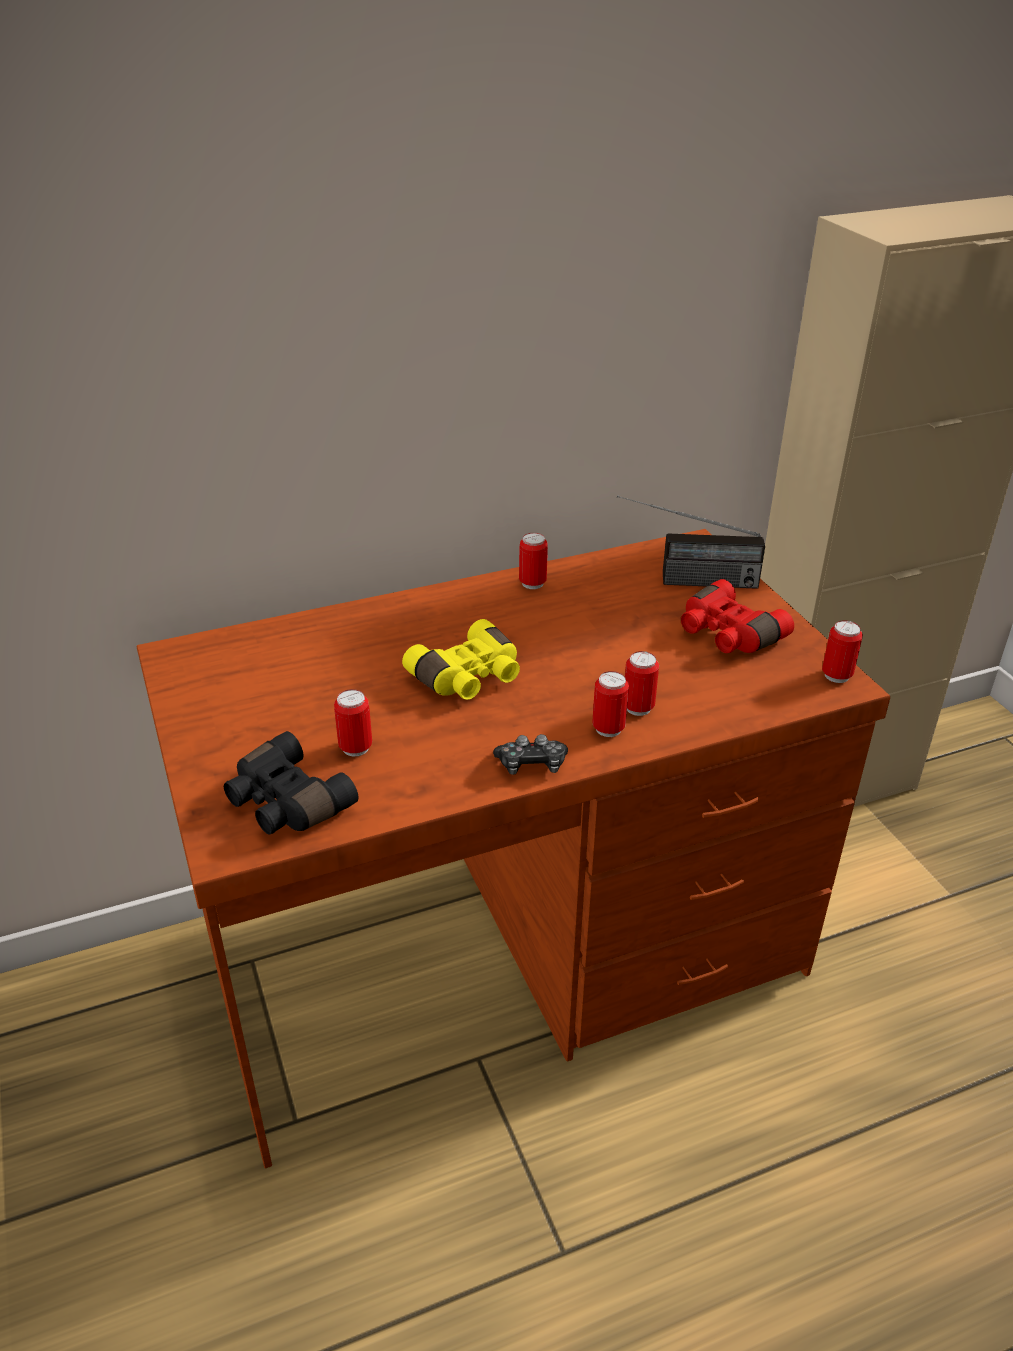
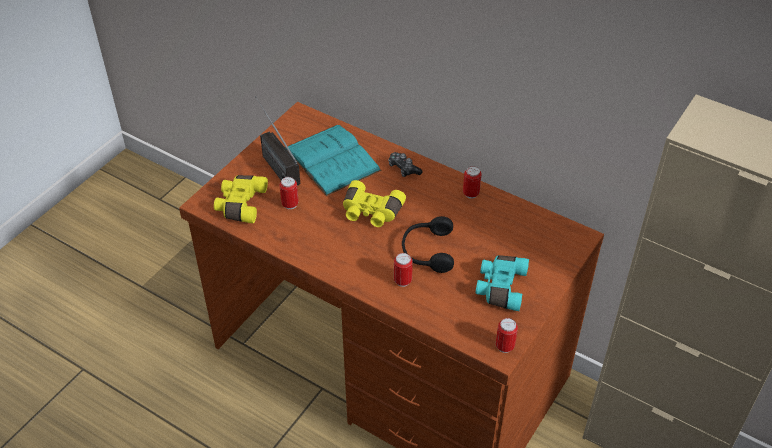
camera: 55 degrees right, 10 degrees up
black binoculars [224,731,359,834] -> yellow binoculars [214,175,268,223]
game controller [493,734,568,775] -> game controller moved to [388,152,423,177]
can [592,671,629,737] -> none
radio [617,495,765,589] -> radio moved to [255,96,300,186]
red binoculars [681,579,794,653] -> turquoise binoculars [475,255,529,311]
none -> turquoise book [285,125,381,196]
none -> black headphones [402,216,454,273]

